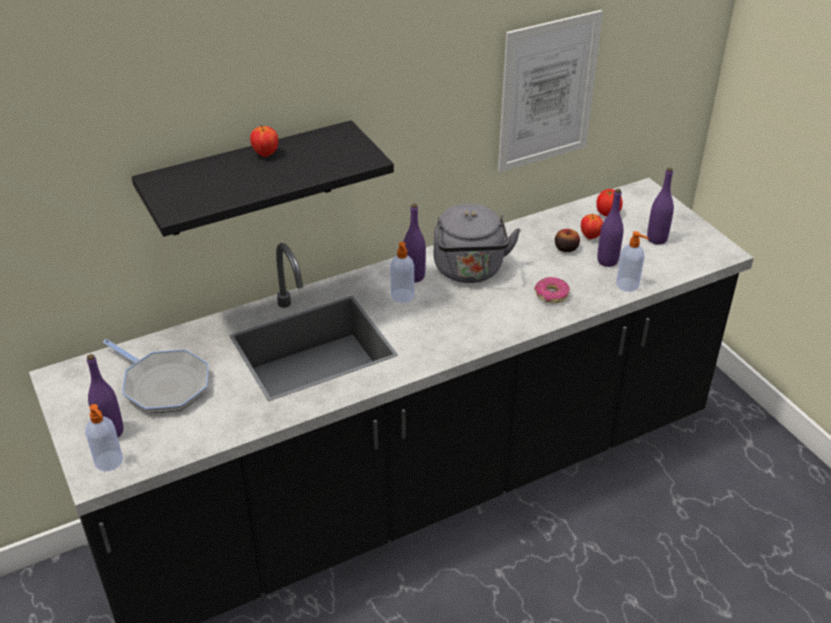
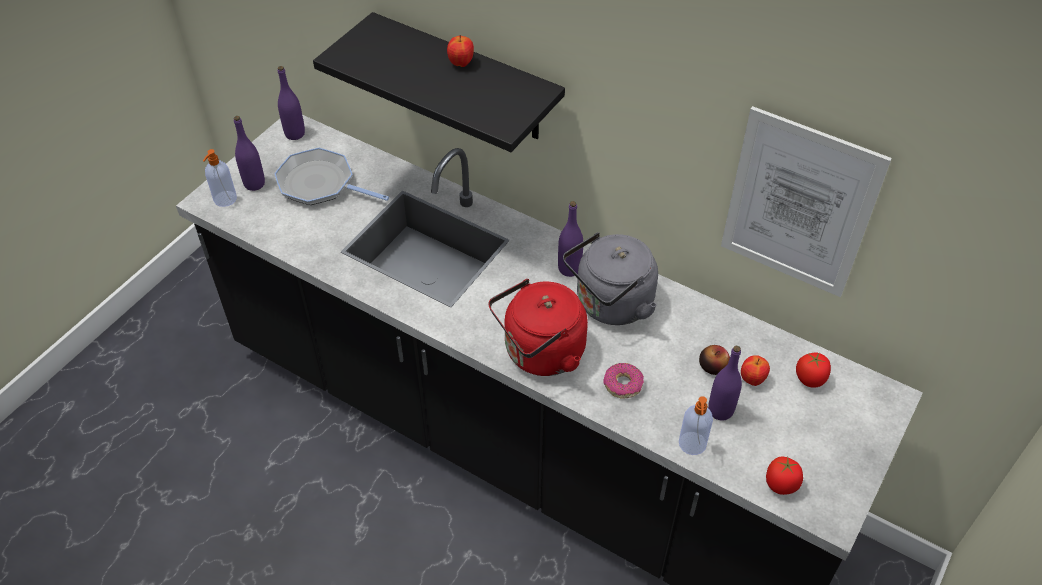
camera: 60 degrees right, 10 degrees up
frying pan [103,339,208,413] -> frying pan turned 105 degrees clockwise [274,148,389,205]
soap dispenser [390,242,414,303] -> none
purple bottle [647,168,674,244] -> purple bottle moved to [278,66,305,140]
none -> red kettle [488,279,588,376]
none -> tomato [766,456,803,495]

